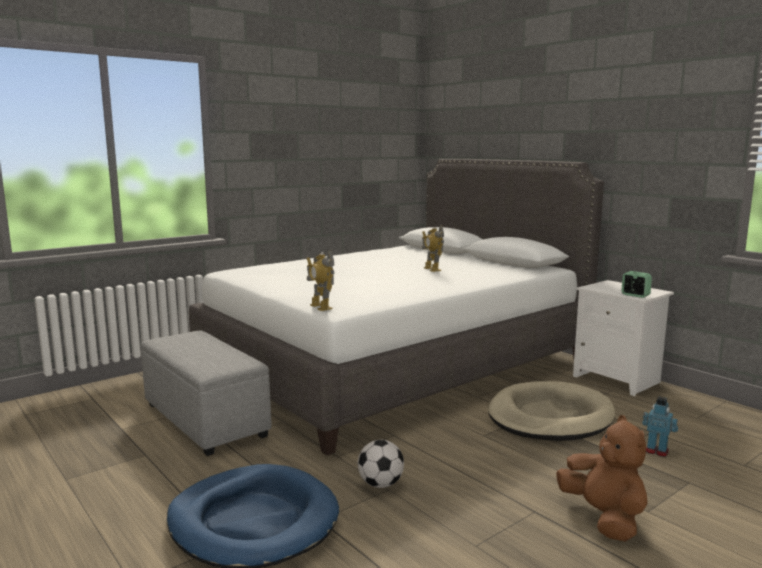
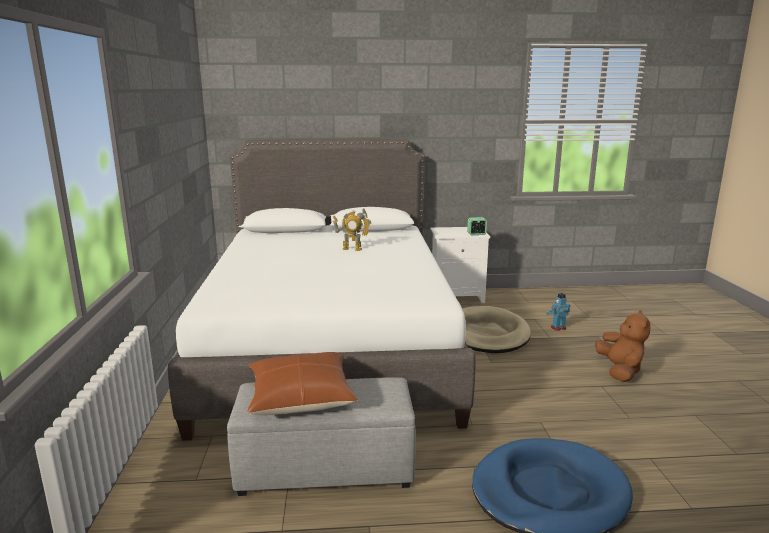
camera: 55 degrees left, 5 degrees up
toy robot [307,251,335,311] -> none
football [358,440,404,488] -> none
brown plush toy [556,415,648,542] -> brown plush toy turned 75 degrees clockwise [595,310,651,382]
none -> brown pillow [247,352,358,415]

